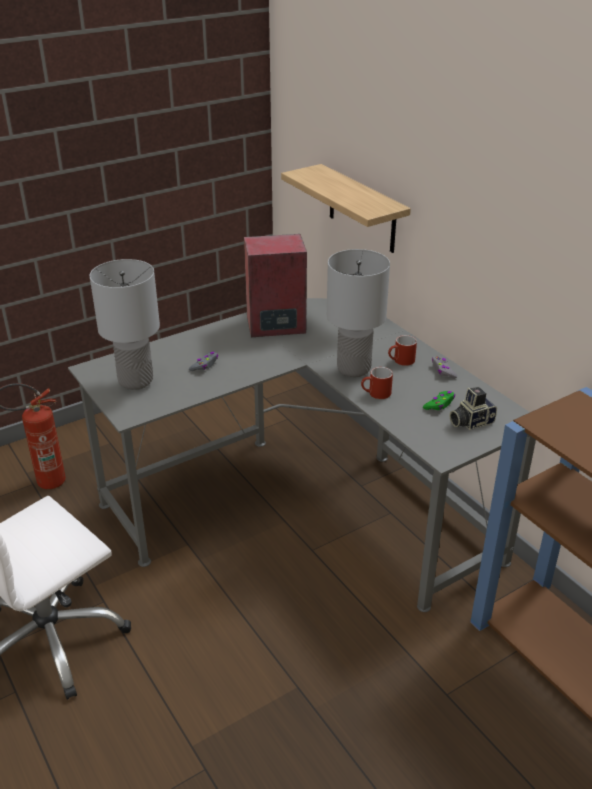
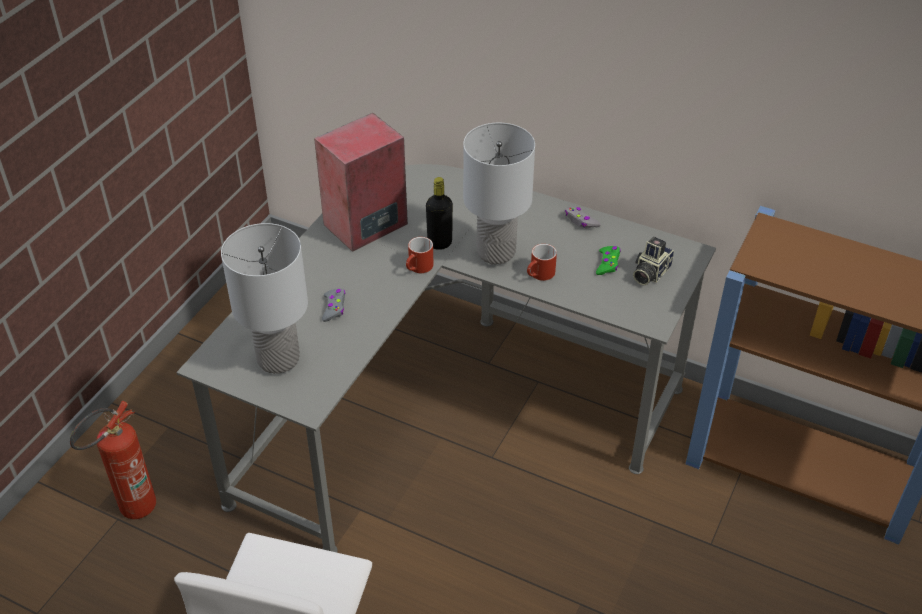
camera: 30 degrees left, 10 degrees up
shelf [281,164,411,253] -> none
red mug [388,335,417,366] -> red mug moved to [406,237,434,273]
none -> black bottle [426,177,453,250]

